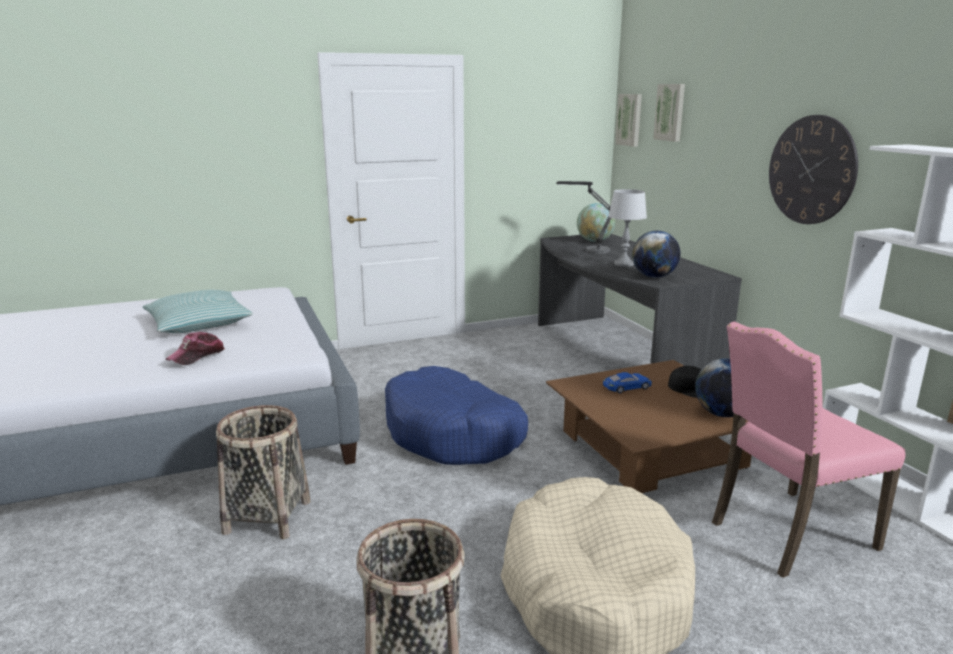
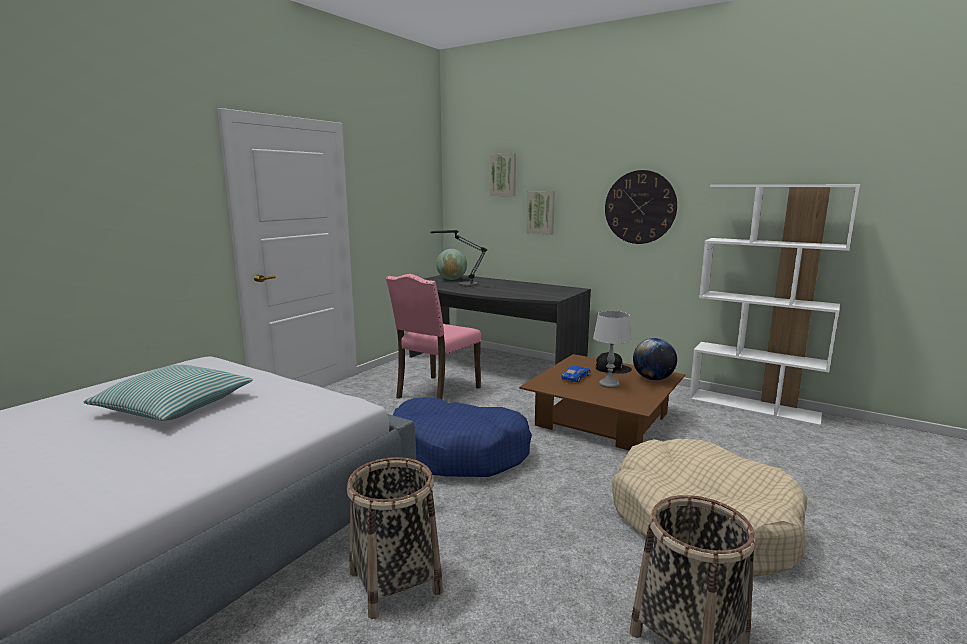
camera: 35 degrees left, 5 degrees down
cap [166,332,225,365] -> none
grey table lamp [608,189,647,267] -> grey table lamp moved to [593,311,632,388]
picture [615,94,642,147] -> picture moved to [527,191,555,235]
globe [632,231,680,278] -> none
pink chair [712,322,905,578] -> pink chair moved to [386,274,481,399]

